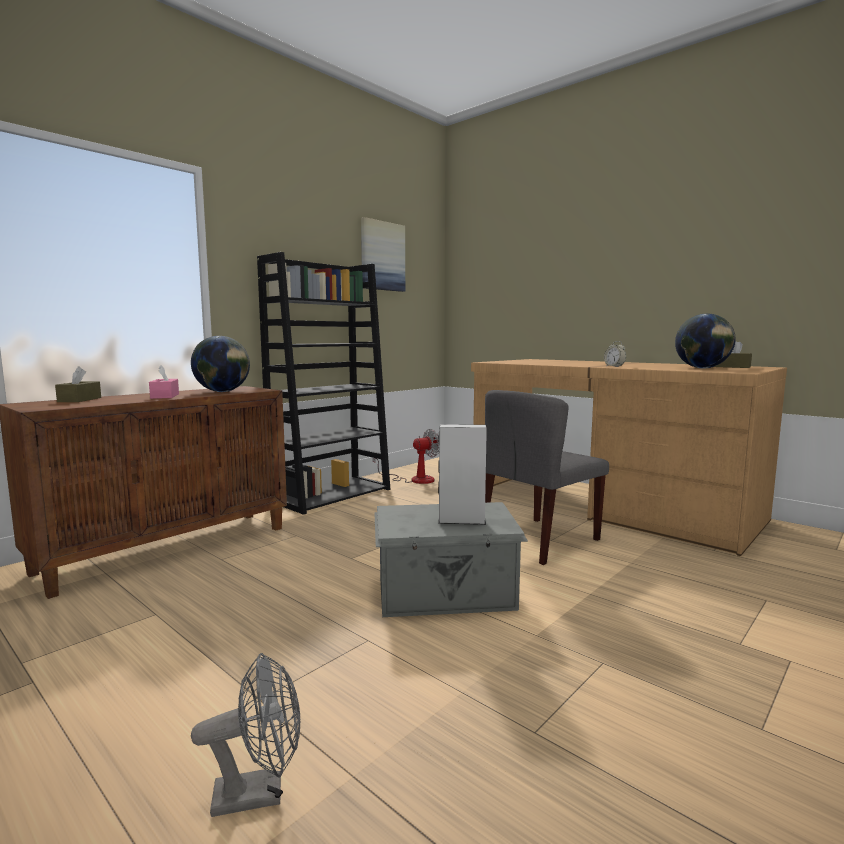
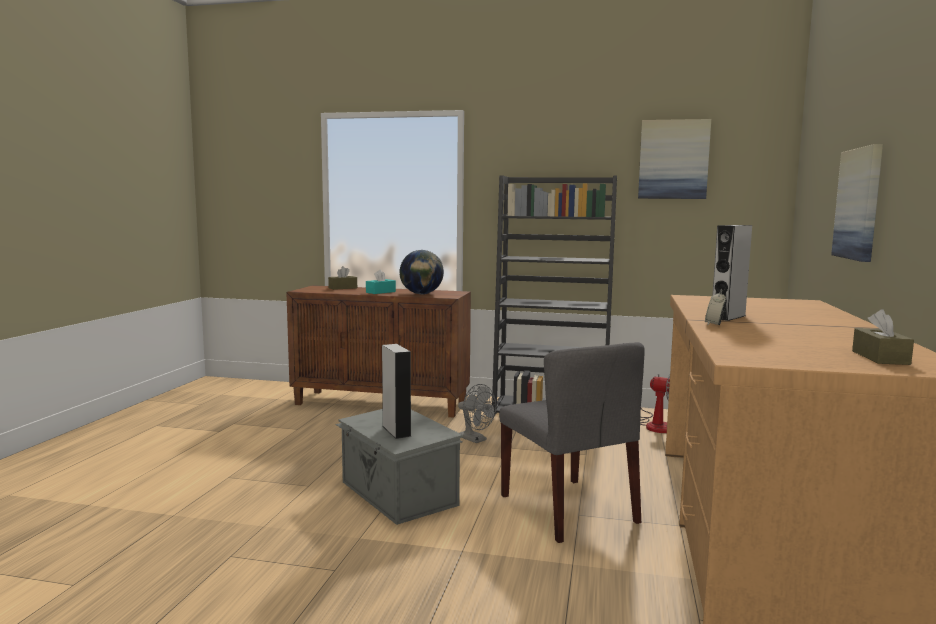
camera: 60 degrees right, 0 degrees up
pink tissue box [149,365,179,399] -> turquoise tissue box [366,269,396,294]
grey fan [191,653,300,817] -> grey fan moved to [458,384,496,443]
grey chair [485,390,609,565] -> grey chair turned 135 degrees counterclockwise [499,342,645,543]
globe [675,314,736,369] -> none
none -> grey speaker [712,225,752,321]
none -> picture [831,144,883,262]

